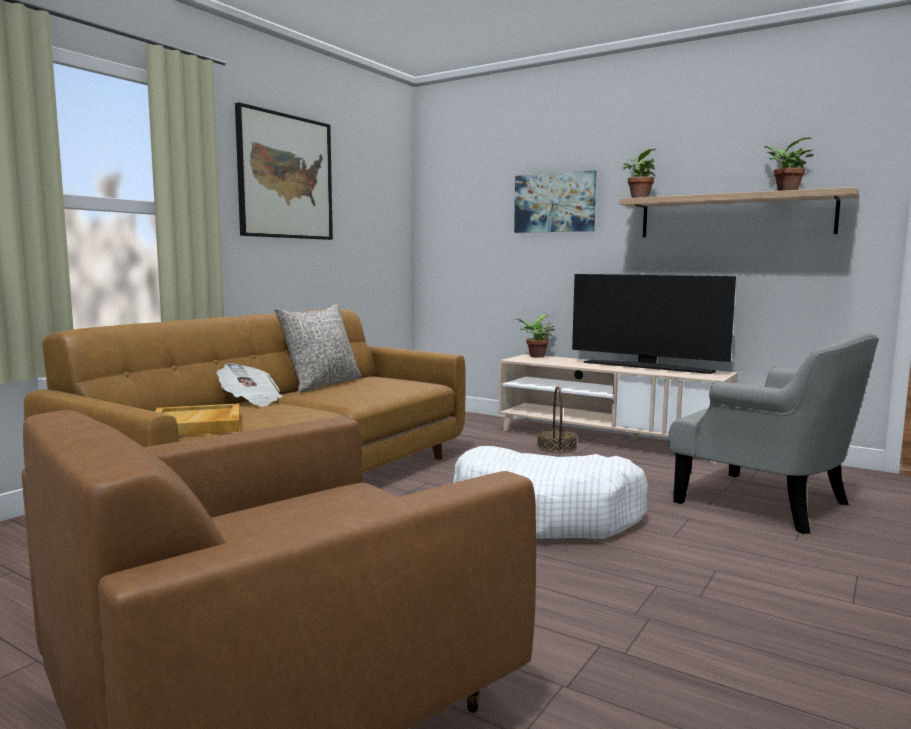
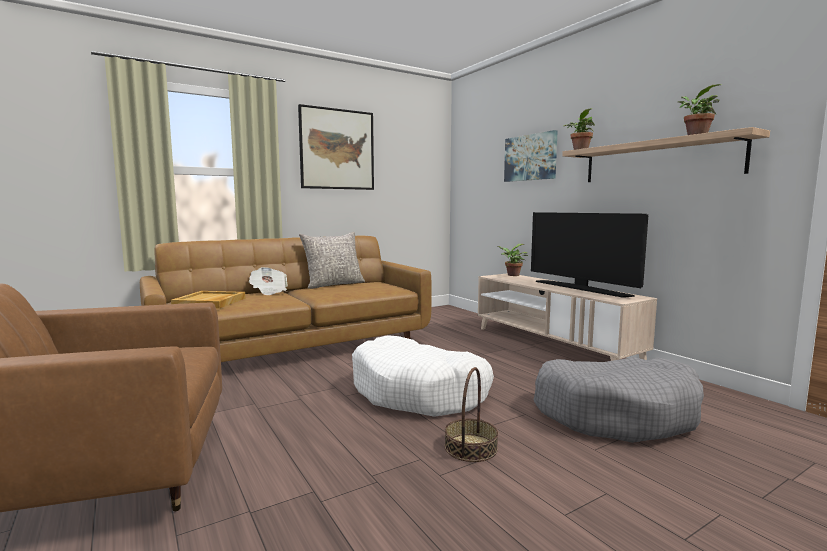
camera: 25 degrees right, 0 degrees up
basket [537,386,577,453] -> basket moved to [444,367,498,462]
grey armchair [668,333,879,534] -> grey dog bed [533,357,704,443]

